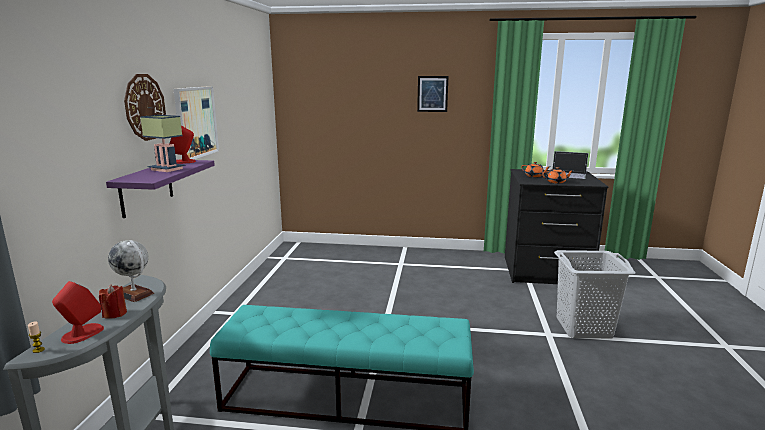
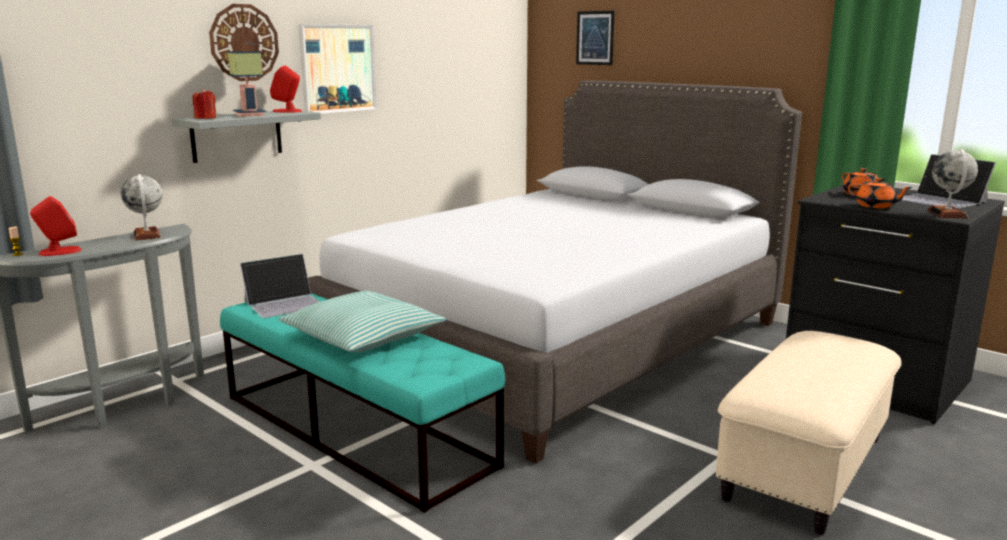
camera: 35 degrees right, 0 degrees up
red candle [99,284,127,319] -> red candle moved to [193,89,216,119]
purple shelf [106,160,215,218] -> grey shelf [172,111,321,163]
picture [417,76,448,112] -> picture moved to [576,11,615,65]
grey laundry basket [554,250,635,338] -> beige ottoman [716,331,902,535]
none -> laptop [240,254,320,318]
none -> pillow [279,291,446,352]
none -> grey bed [308,80,802,464]
none -> globe [927,149,978,219]

